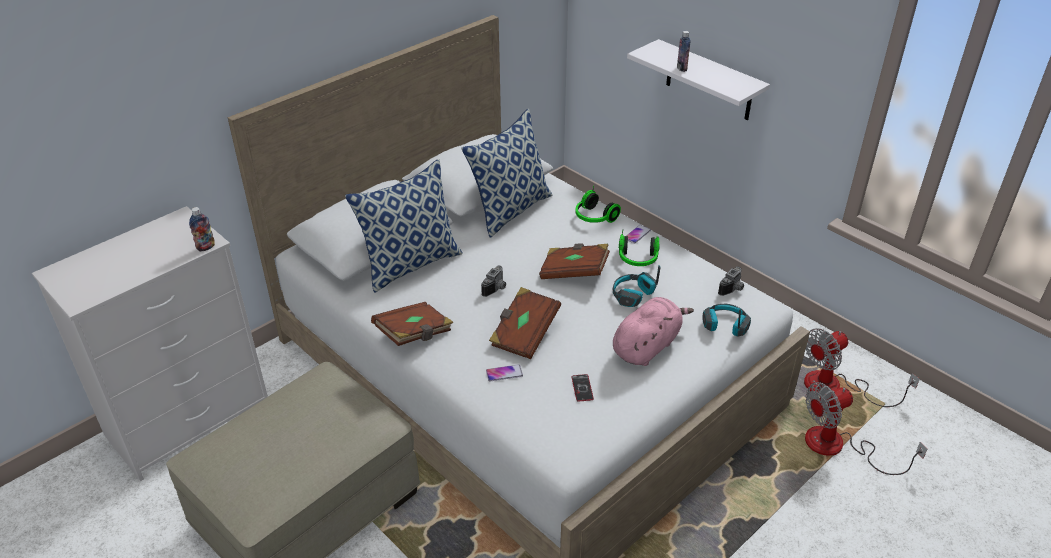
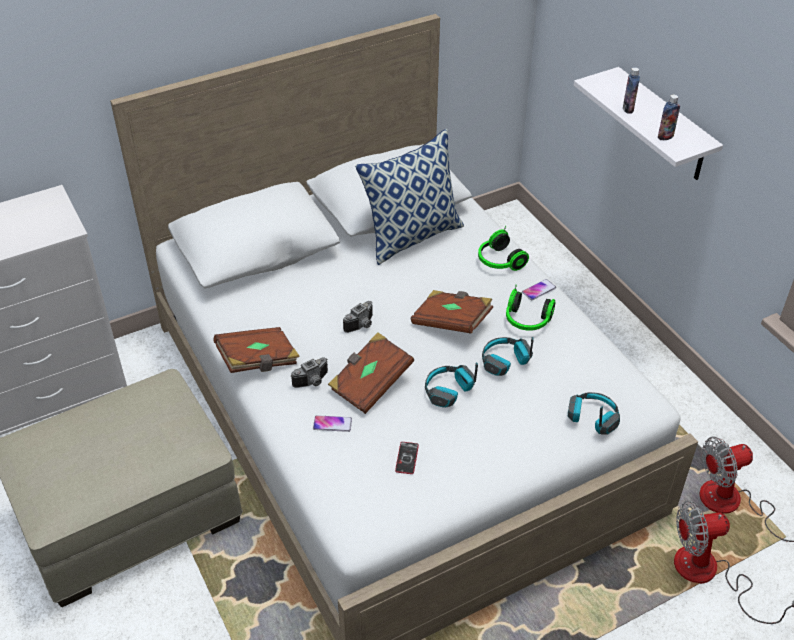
camera: 15 degrees right, 5 degrees up
bottle [189,207,215,252] -> bottle moved to [658,95,680,140]
pillow [345,159,463,292] -> none
pink plush toy [613,297,694,366] -> none
camera [718,267,744,296] -> camera moved to [291,357,328,388]
none -> headphones [425,362,478,408]

